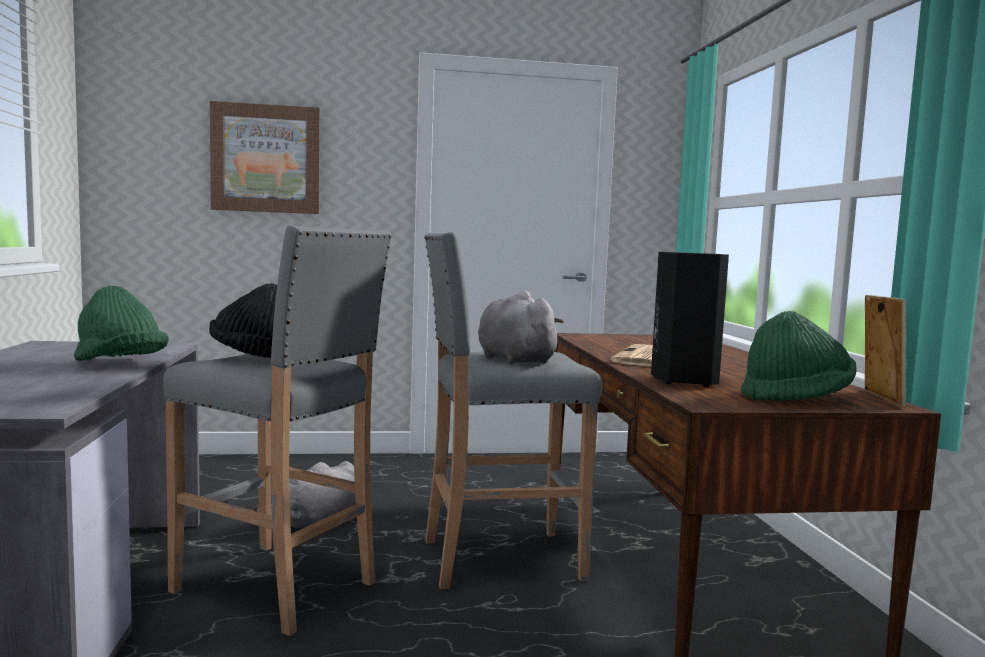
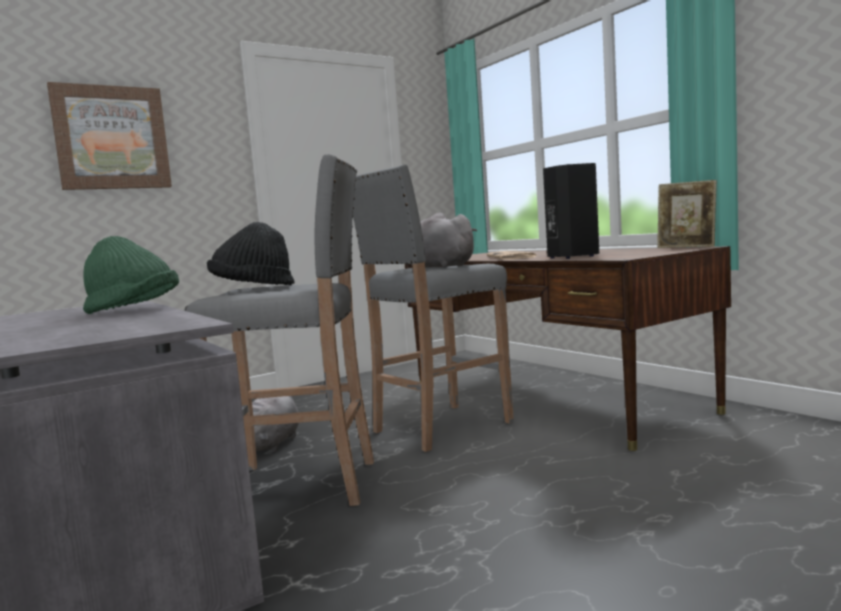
camera: 25 degrees left, 0 degrees up
green hat [741,311,856,401] -> none
picture frame [865,295,907,407] -> picture frame turned 150 degrees clockwise [657,180,717,248]

